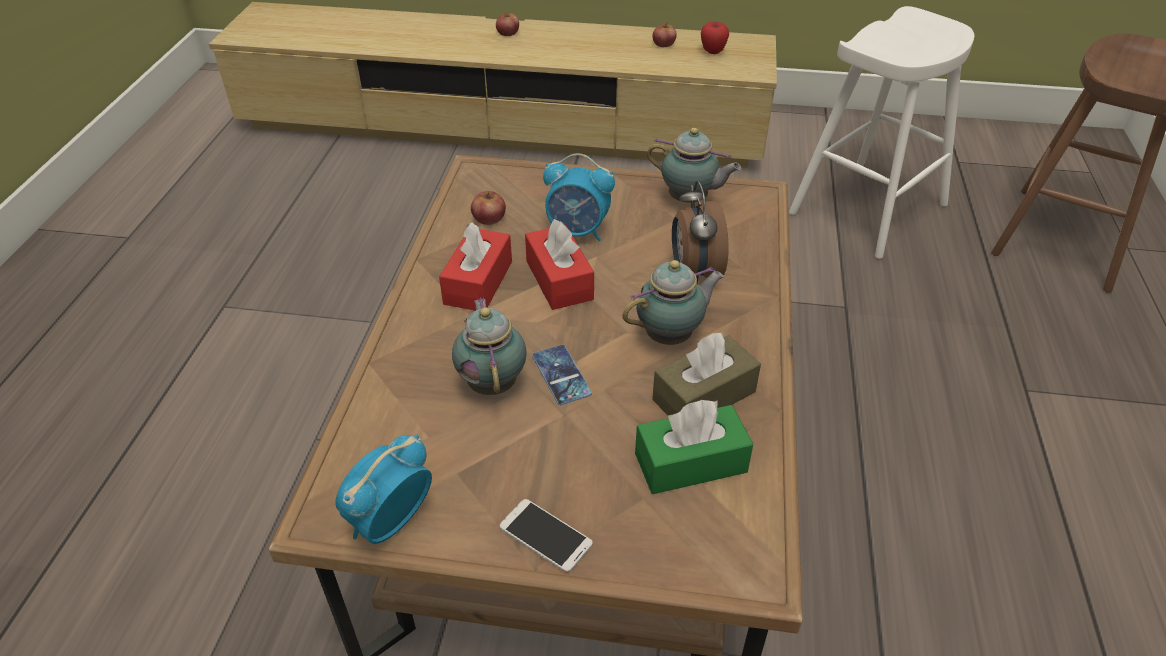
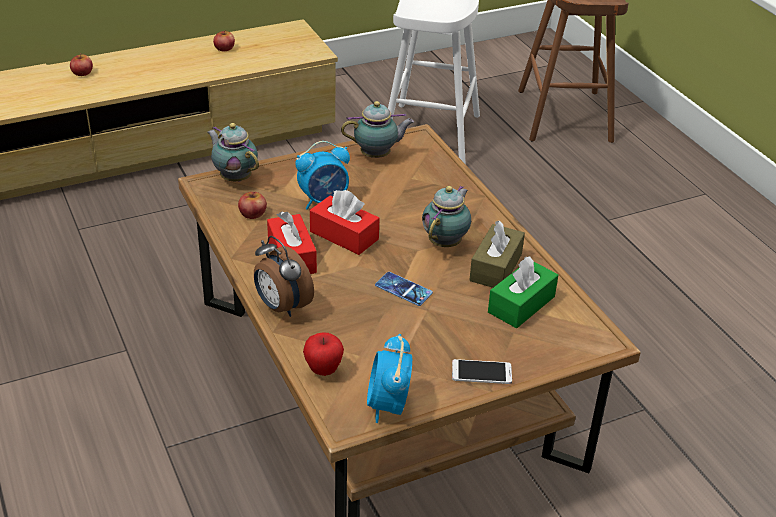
camera: 35 degrees left, 5 degrees down
teapot [452,297,527,395] -> teapot moved to [207,123,259,181]
alarm clock [672,181,728,284] -> alarm clock moved to [254,236,314,317]
apple [701,21,729,54] -> apple moved to [303,333,344,376]

